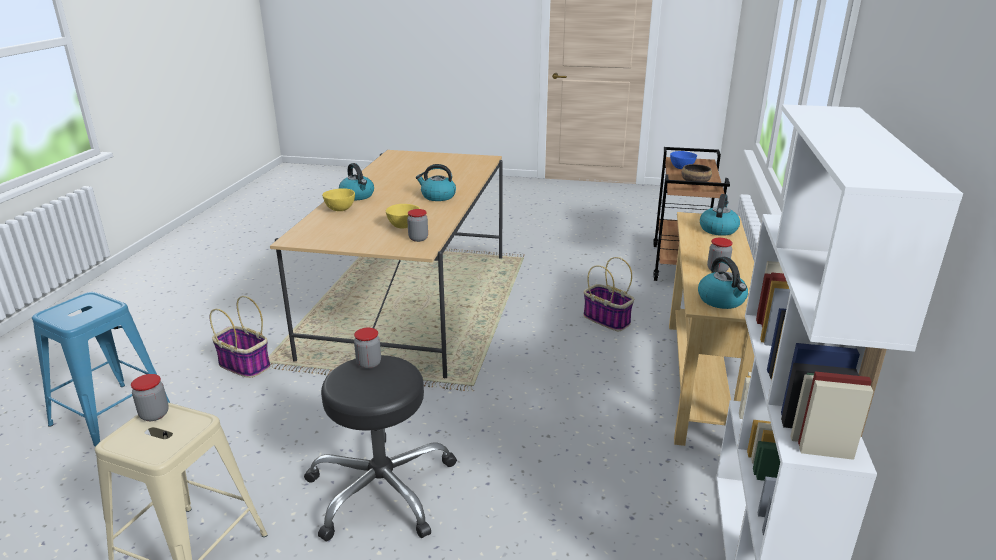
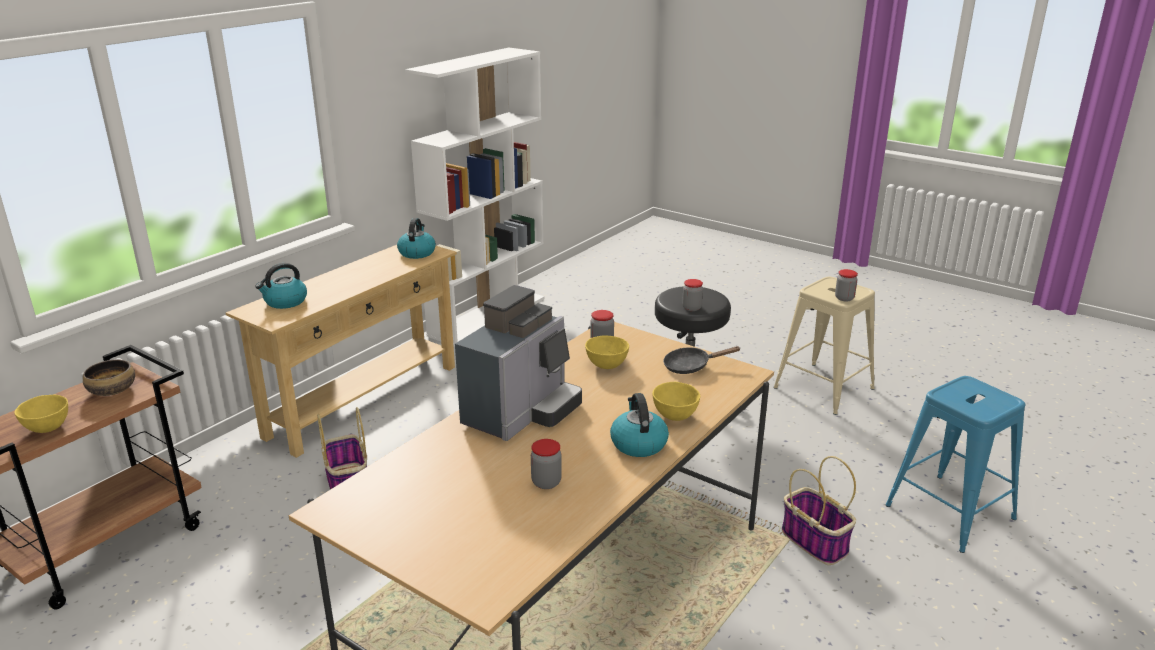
camera: 155 degrees left, 0 degrees up
kettle [416,164,456,201] -> coffee machine [455,285,582,441]
blue bowl [670,151,697,169] -> yellow bowl [14,395,68,433]
jar [707,238,733,272] -> jar moved to [531,439,562,489]
none -> black frying pan [663,346,741,374]

